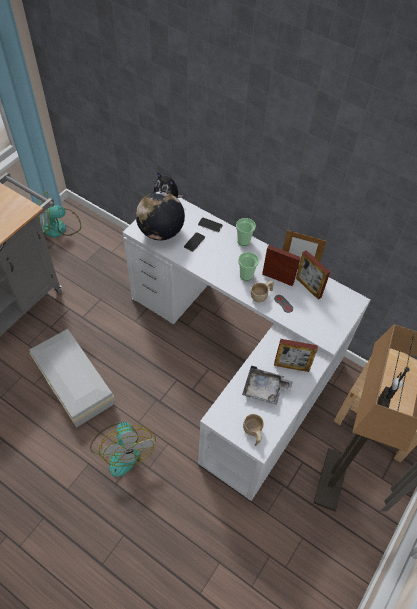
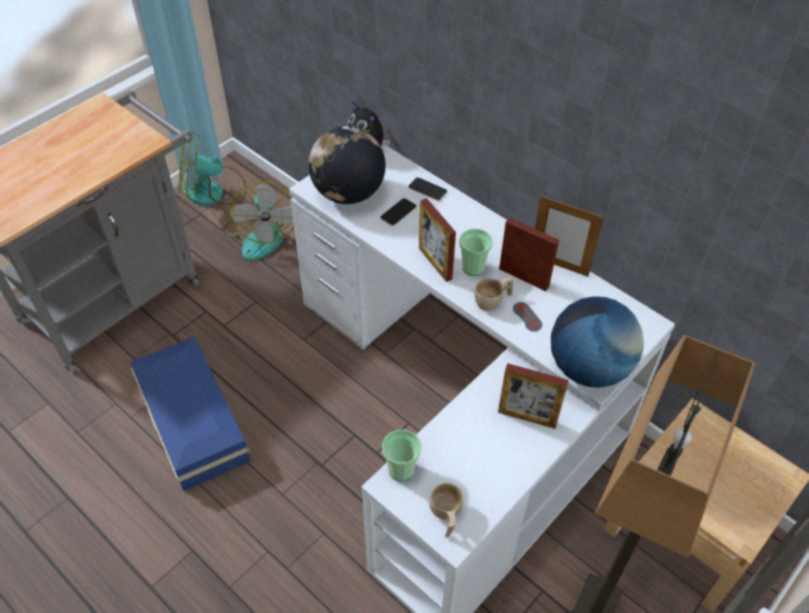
camera: 10 degrees right, 5 degrees down
white storage box [29,329,115,428] -> blue storage box [130,337,250,491]
fan [90,422,156,477] -> fan moved to [222,181,294,260]
cup [236,218,256,246] -> cup moved to [382,430,421,482]
grey tray [242,365,293,405] -> none
picture frame [296,250,330,300] -> picture frame moved to [419,198,456,282]
none -> globe [551,296,644,388]

